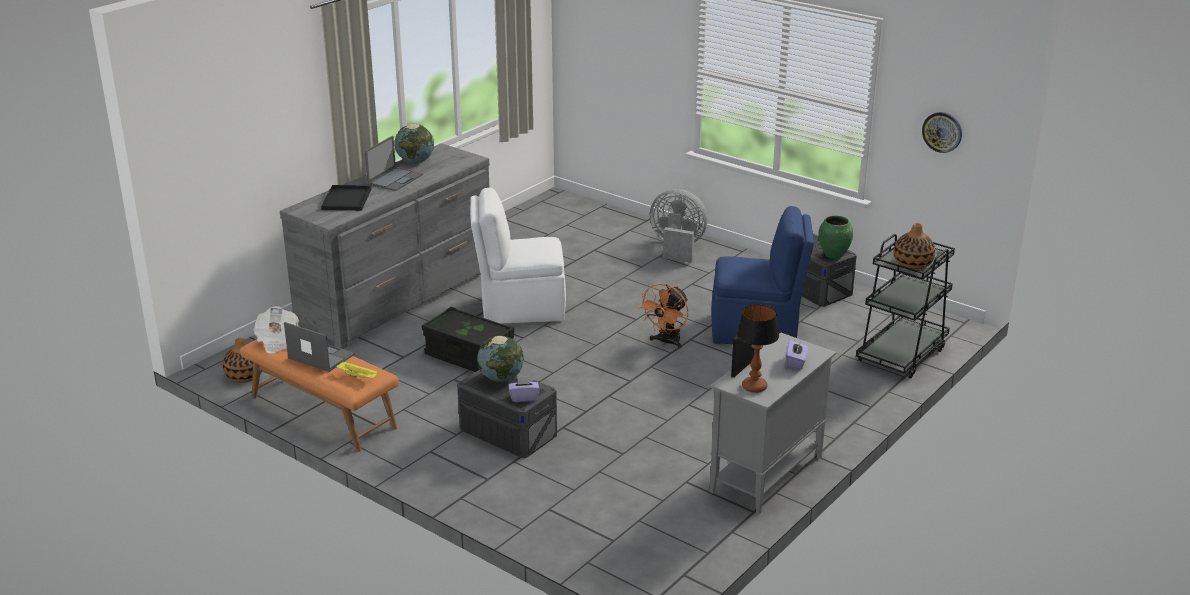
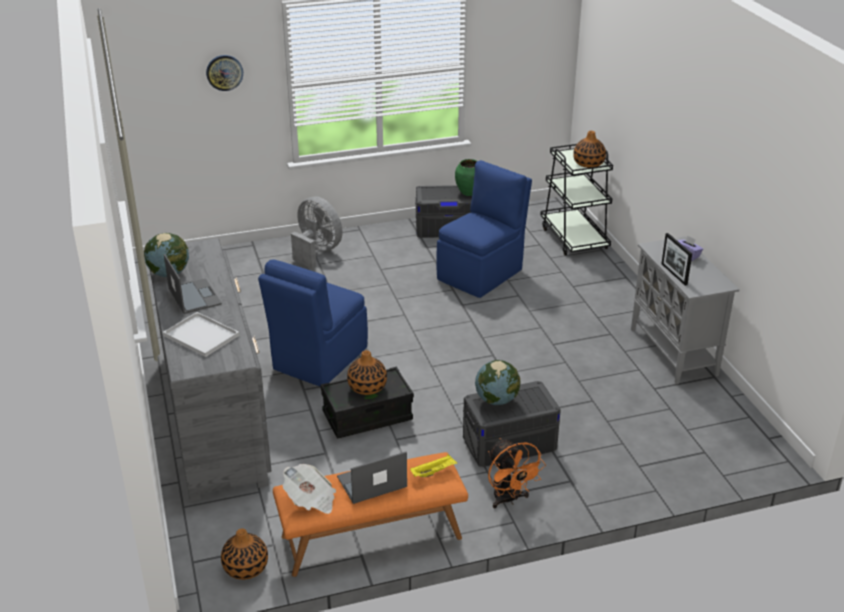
camera: 55 degrees left, 5 degrees up
black tray [321,185,371,211] -> white tray [163,312,239,357]
white chair [470,187,566,323] -> blue chair [258,259,368,387]
purple tissue box [509,376,540,402] -> none
orange fan [638,284,688,348] -> orange fan moved to [488,438,546,508]
grey fan [650,189,708,263] -> grey fan turned 75 degrees clockwise [291,197,342,269]
table lamp [737,305,779,393] -> none
wall clock [922,112,962,153] -> wall clock moved to [206,55,243,91]
none -> vase [347,350,387,395]

